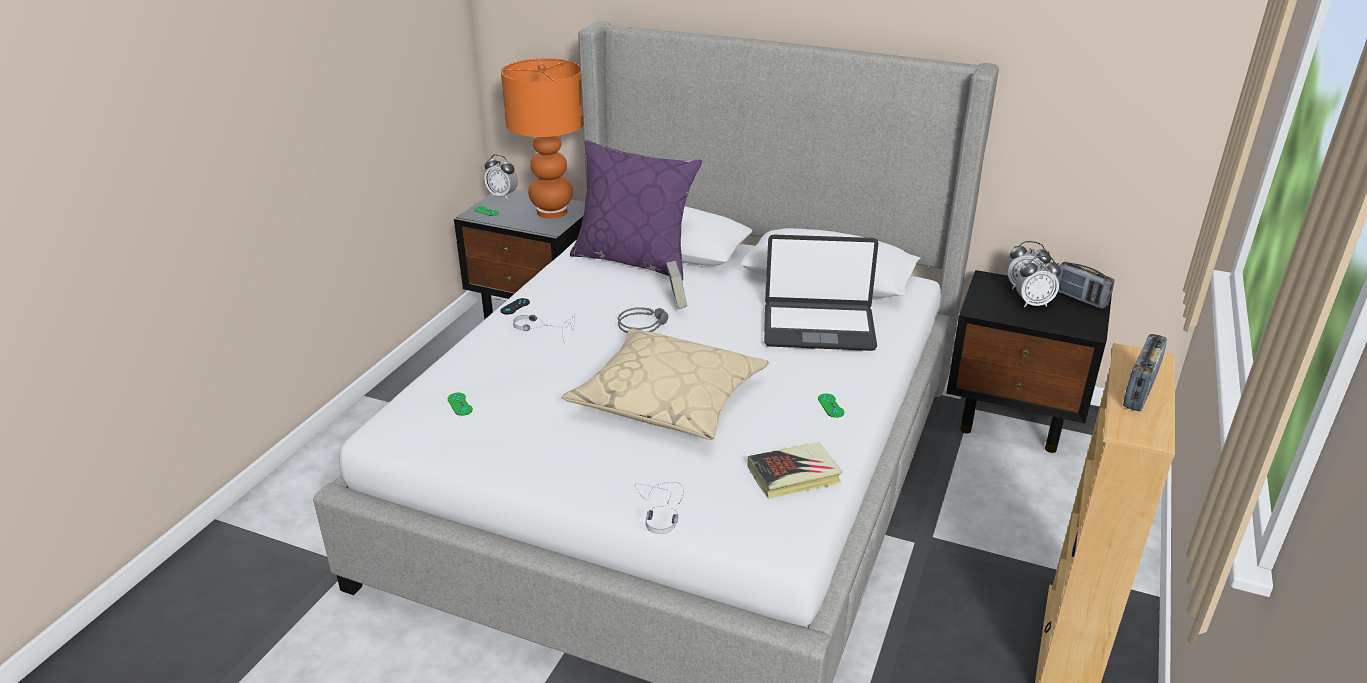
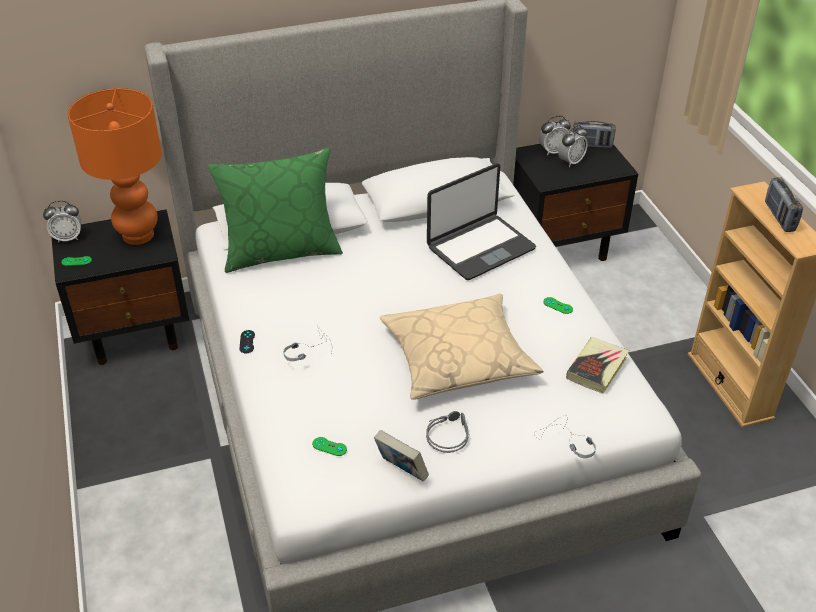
camera: 40 degrees left, 10 degrees up
purple pillow [570,140,702,281] -> green pillow [208,148,343,273]
grey headphones [618,307,668,333] -> grey headphones moved to [426,411,469,453]
book [666,261,687,309] -> book moved to [374,430,429,482]

